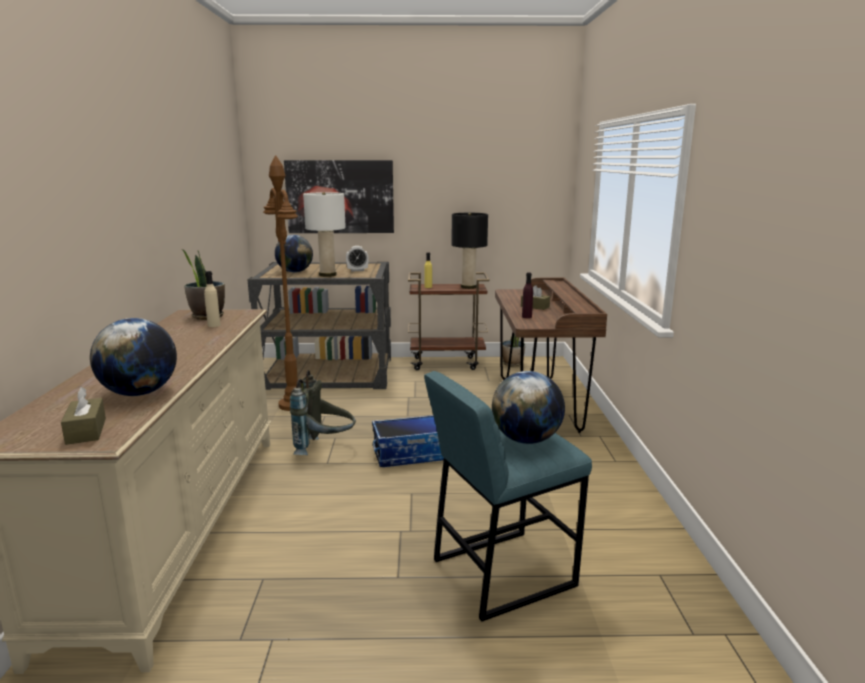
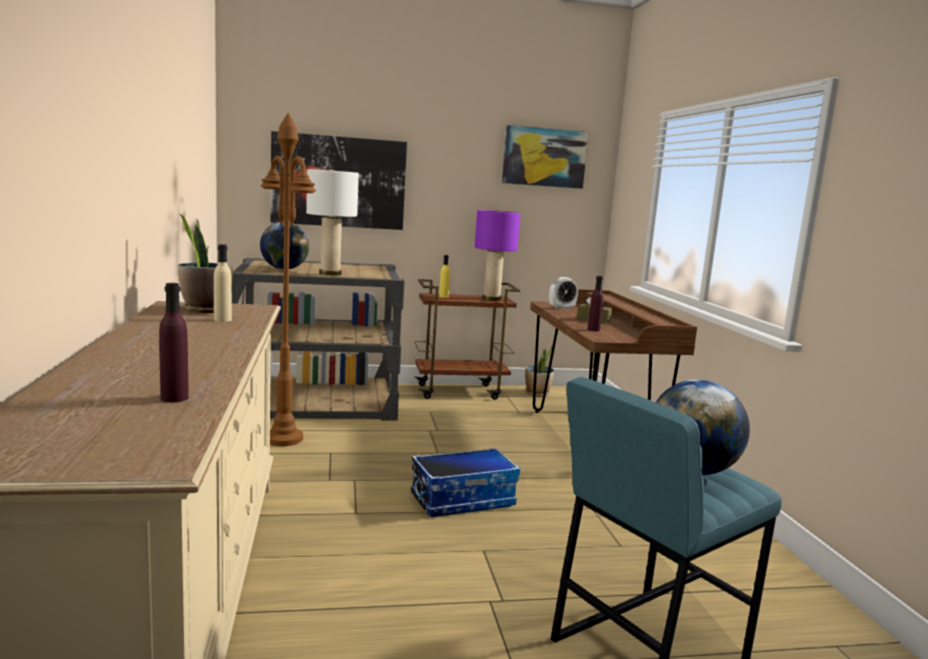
camera: 10 degrees left, 5 degrees down
brown tissue box [61,387,106,445] -> none
globe [90,318,177,396] -> purple bottle [159,283,189,403]
grey backpack [290,370,356,455] -> none
alarm clock [346,246,369,272] -> alarm clock moved to [549,277,578,309]
black table lamp [451,213,488,289] -> purple table lamp [474,210,520,301]
none -> picture [502,125,588,189]

